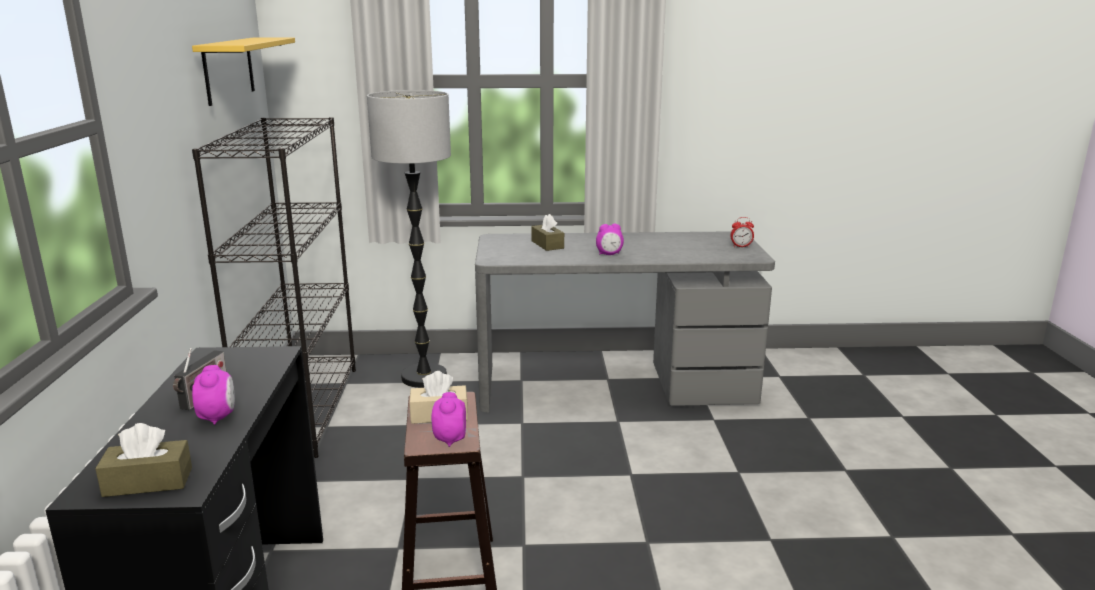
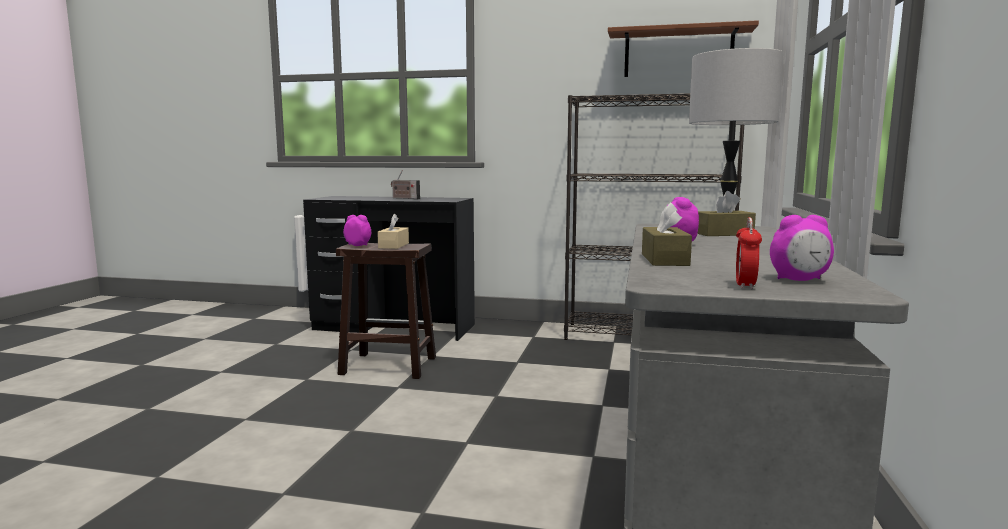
camera: 105 degrees right, 10 degrees down
brown tissue box [95,423,192,497] -> brown tissue box moved to [642,202,692,266]
yellow shelf [192,37,295,106] -> brown shelf [608,20,759,77]
alarm clock [192,365,235,425] -> alarm clock moved to [770,215,834,281]

